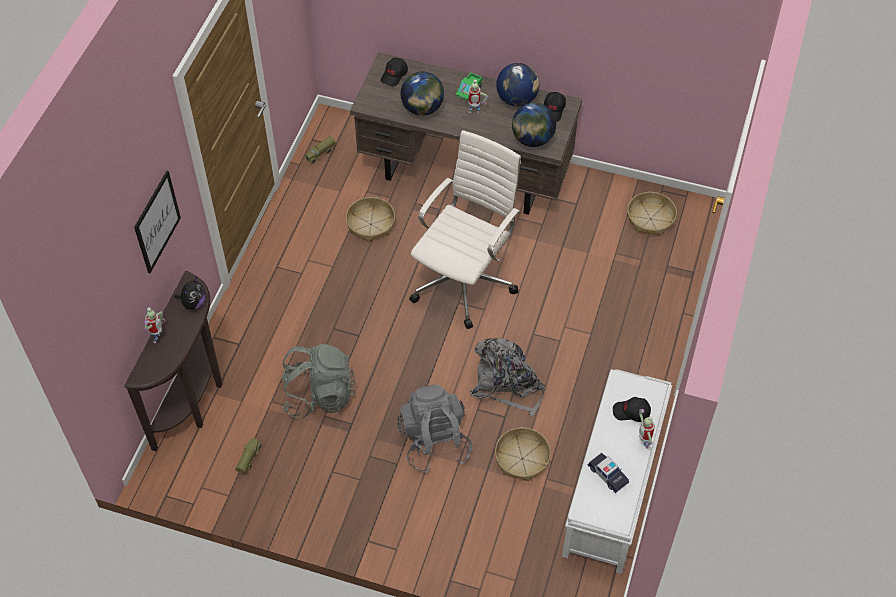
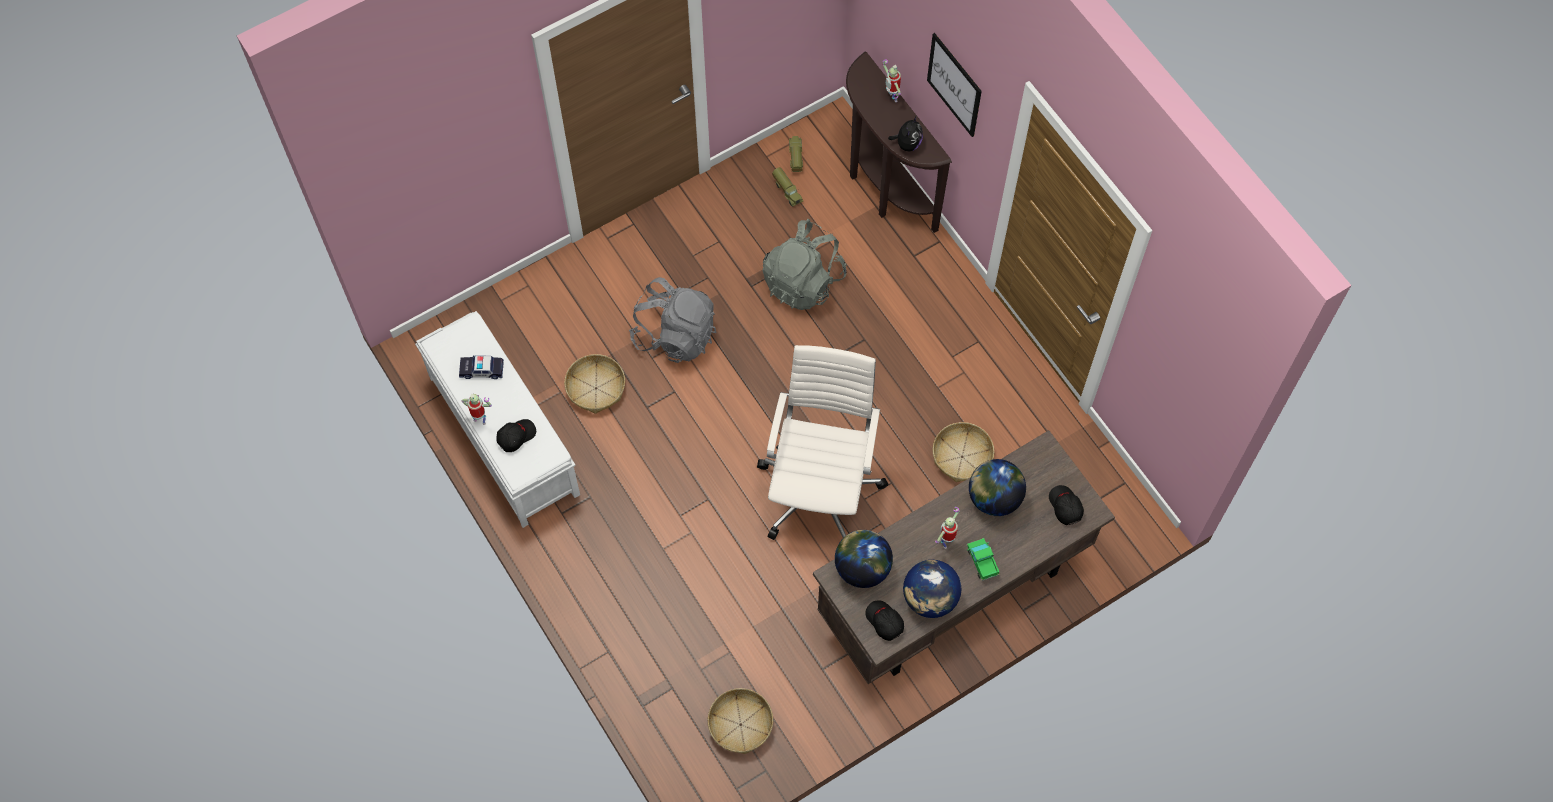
camera: 130 degrees right, 10 degrees up
plush toy [175,277,206,310] -> plush toy turned 135 degrees counterclockwise [888,117,923,151]
toy truck [304,136,336,163] -> toy truck moved to [789,136,803,172]
white office chair [409,130,521,329] -> white office chair turned 150 degrees counterclockwise [757,345,889,540]
grey backpack [470,338,545,416] -> none

